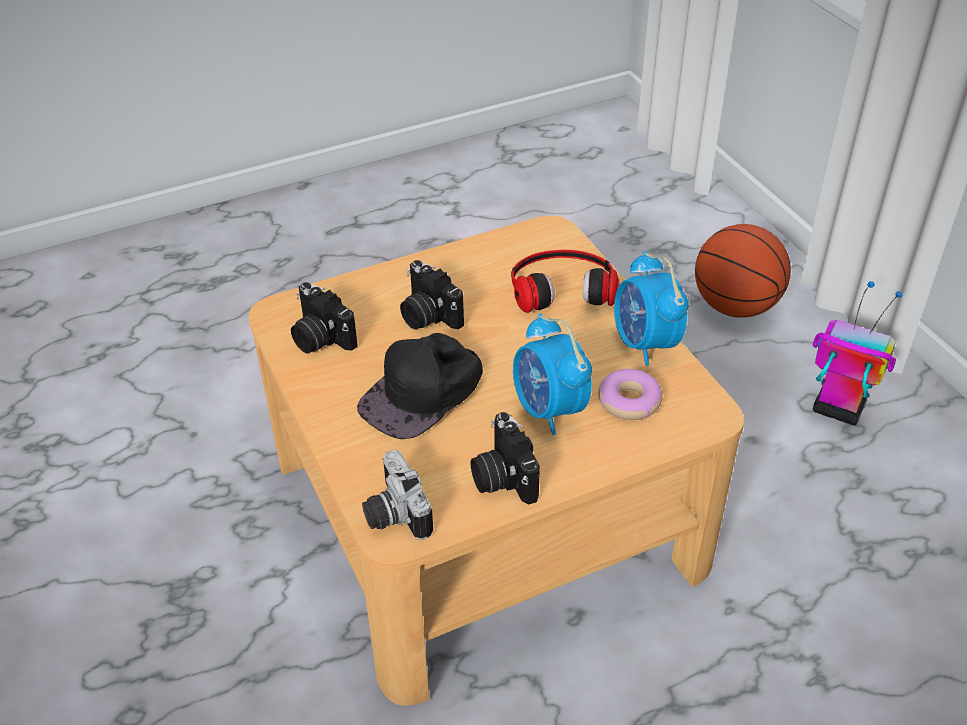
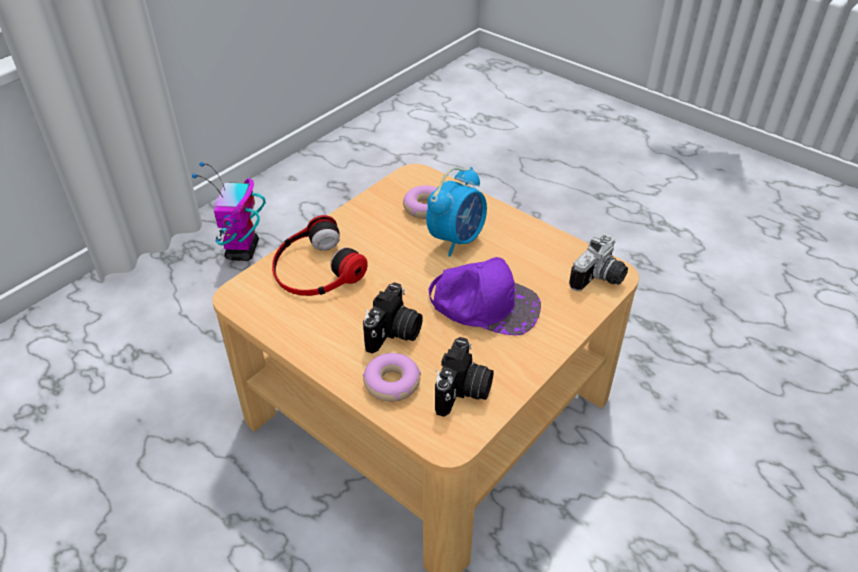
camera: 115 degrees left, 0 degrees up
black cap [357,333,483,439] -> purple cap [429,257,541,335]
camera [470,412,540,505] -> none
alarm clock [614,251,689,366] -> none
basketball [695,224,791,318] -> none
none -> donut [363,353,421,402]

